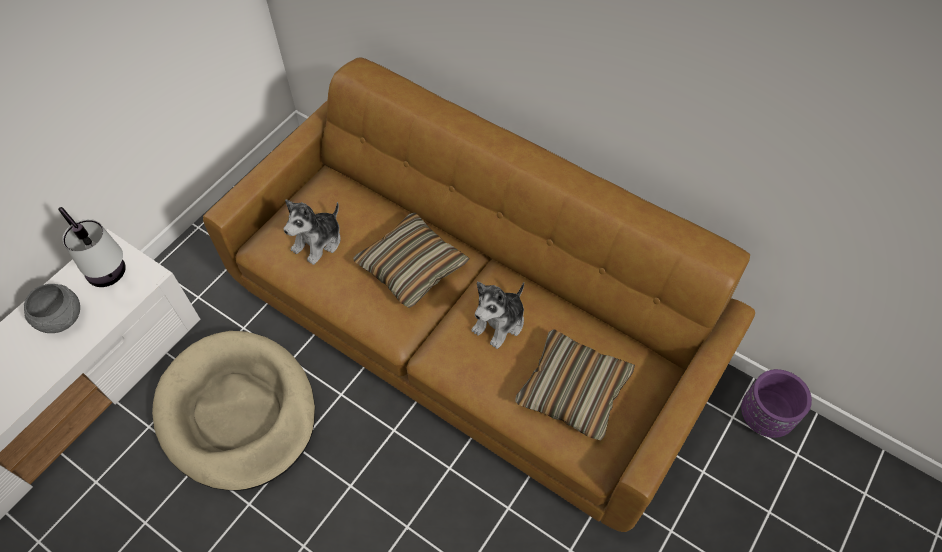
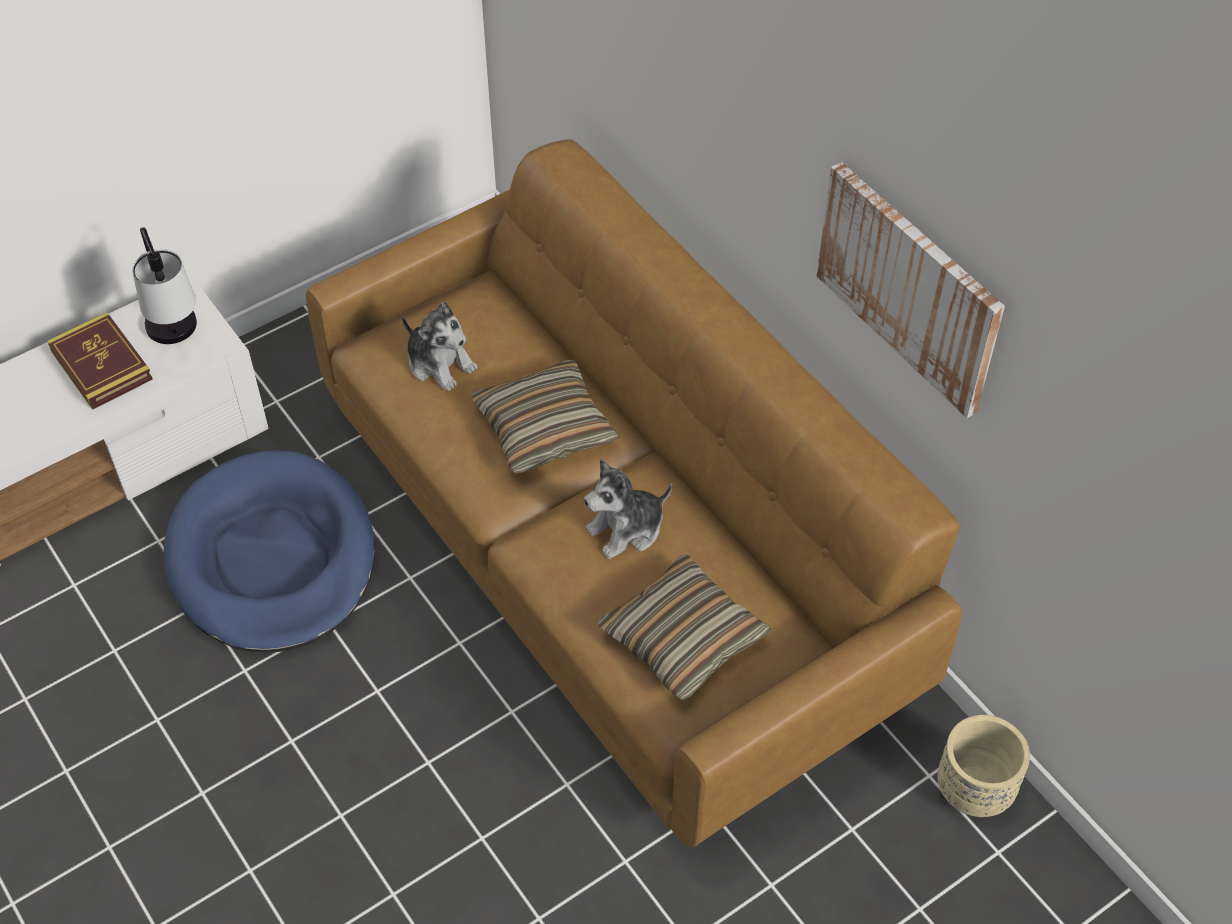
camera: 20 degrees right, 5 degrees down
grey bowl [24,284,80,333] -> book [47,312,153,410]
beige dog bed [152,331,315,491] -> blue dog bed [164,450,375,653]
plush toy [284,200,341,265] -> plush toy turned 105 degrees counterclockwise [402,302,477,391]
purple planter [741,369,812,438] -> beige planter [937,715,1030,817]
none -> picture [817,162,1005,418]

